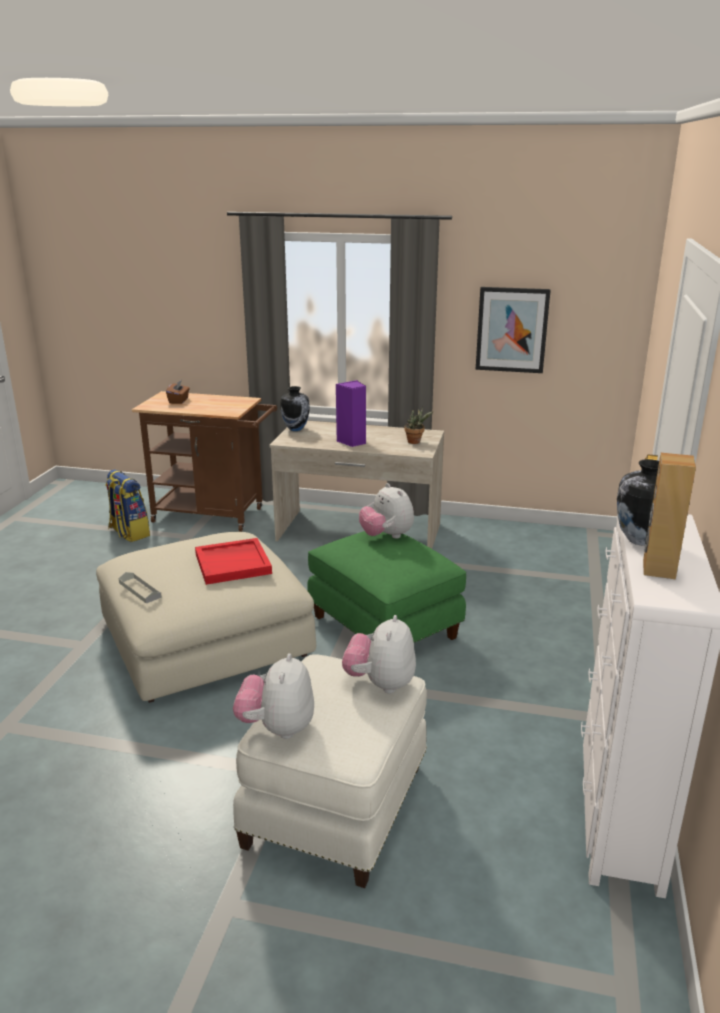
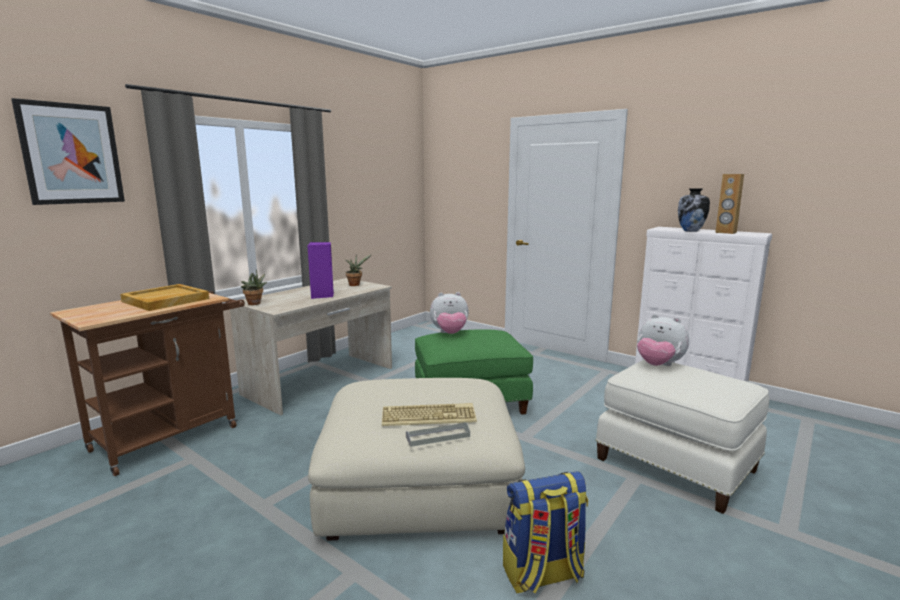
camera: 65 degrees left, 10 degrees down
backpack [106,469,150,542] -> backpack moved to [503,471,588,593]
brown tissue box [166,380,190,404] -> none
red tray [195,538,272,585] -> none
plush toy [233,653,314,739] -> none
vase [280,386,310,431] -> potted plant [241,270,267,305]
picture [476,287,551,373] -> picture moved to [11,98,125,205]
none -> beige tray [120,284,209,311]
none -> keyboard [382,403,477,426]

